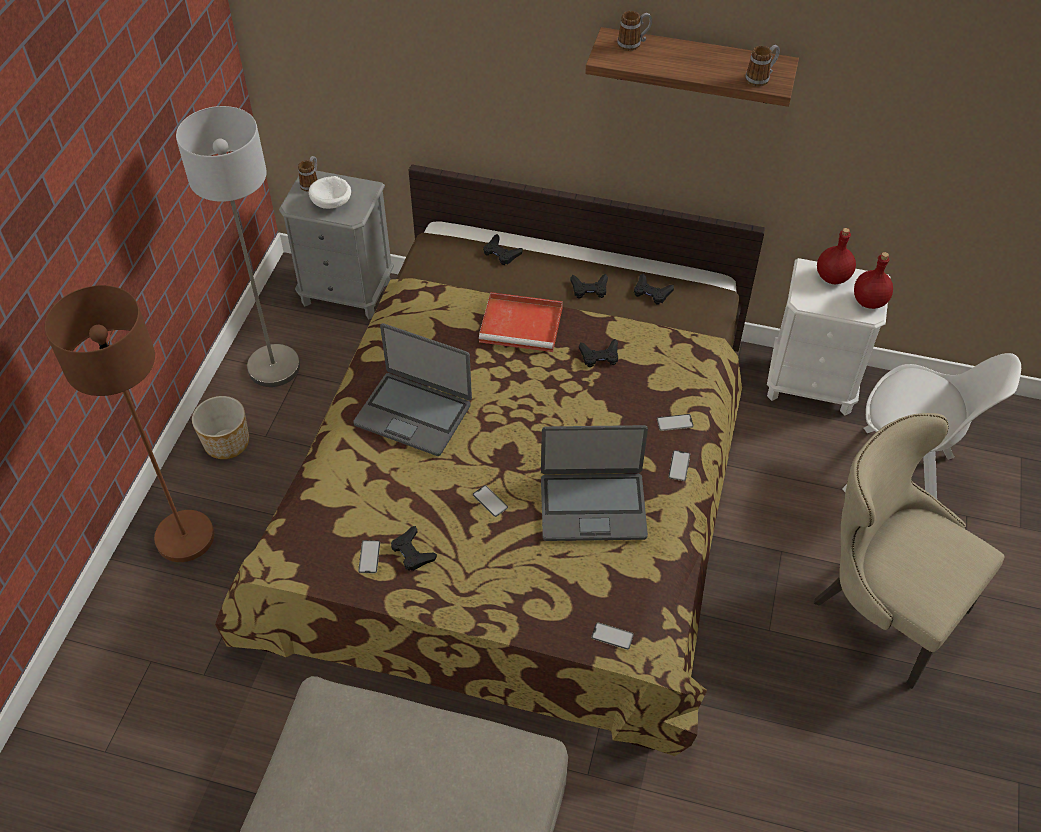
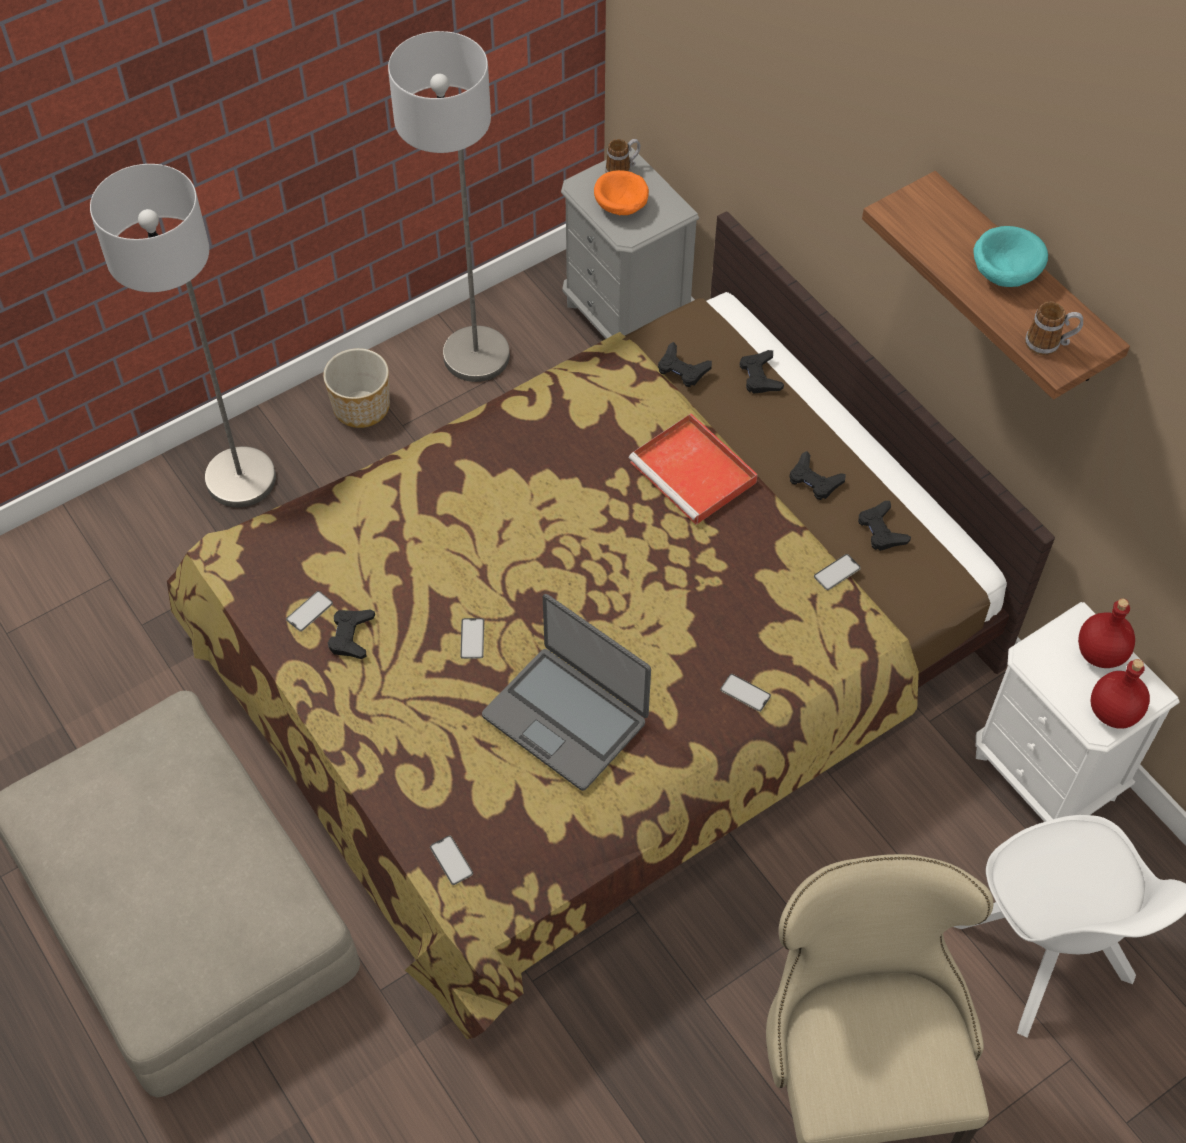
camera: 40 degrees right, 5 degrees up
brown floor lamp [45,285,214,562] -> grey floor lamp [90,164,276,507]
white bowl [309,176,351,209] -> orange bowl [594,170,649,215]
laptop [353,323,472,456] -> none
black game controller [579,339,618,367] -> black game controller moved to [658,342,712,387]
mug [617,11,652,51] -> none
phone [668,450,690,481] -> phone moved to [814,554,861,590]
none -> turquoise bowl [973,226,1048,287]

